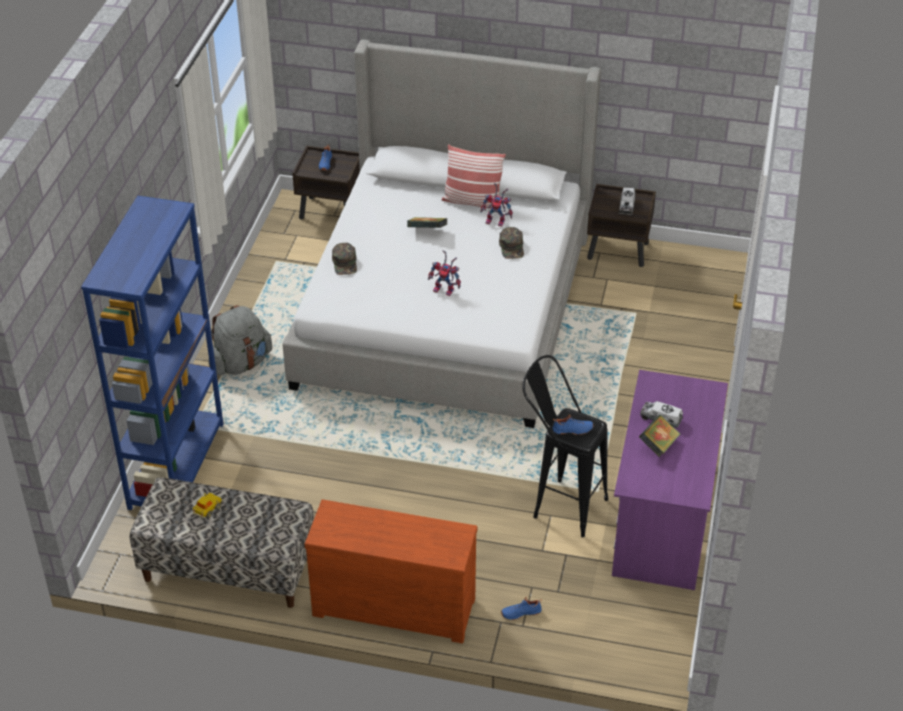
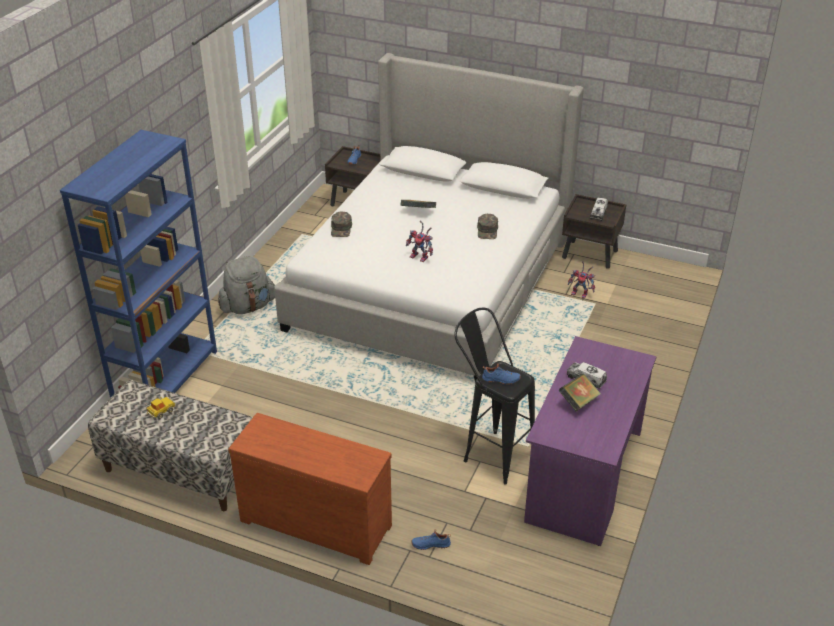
camera: 10 degrees right, 5 degrees down
pillow [442,144,506,208] -> none
toy robot [481,183,513,226] -> toy robot moved to [568,261,595,298]

